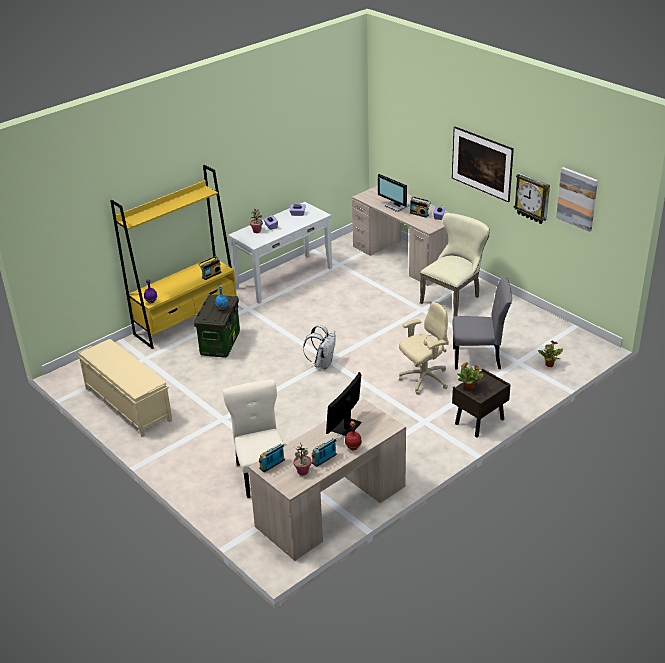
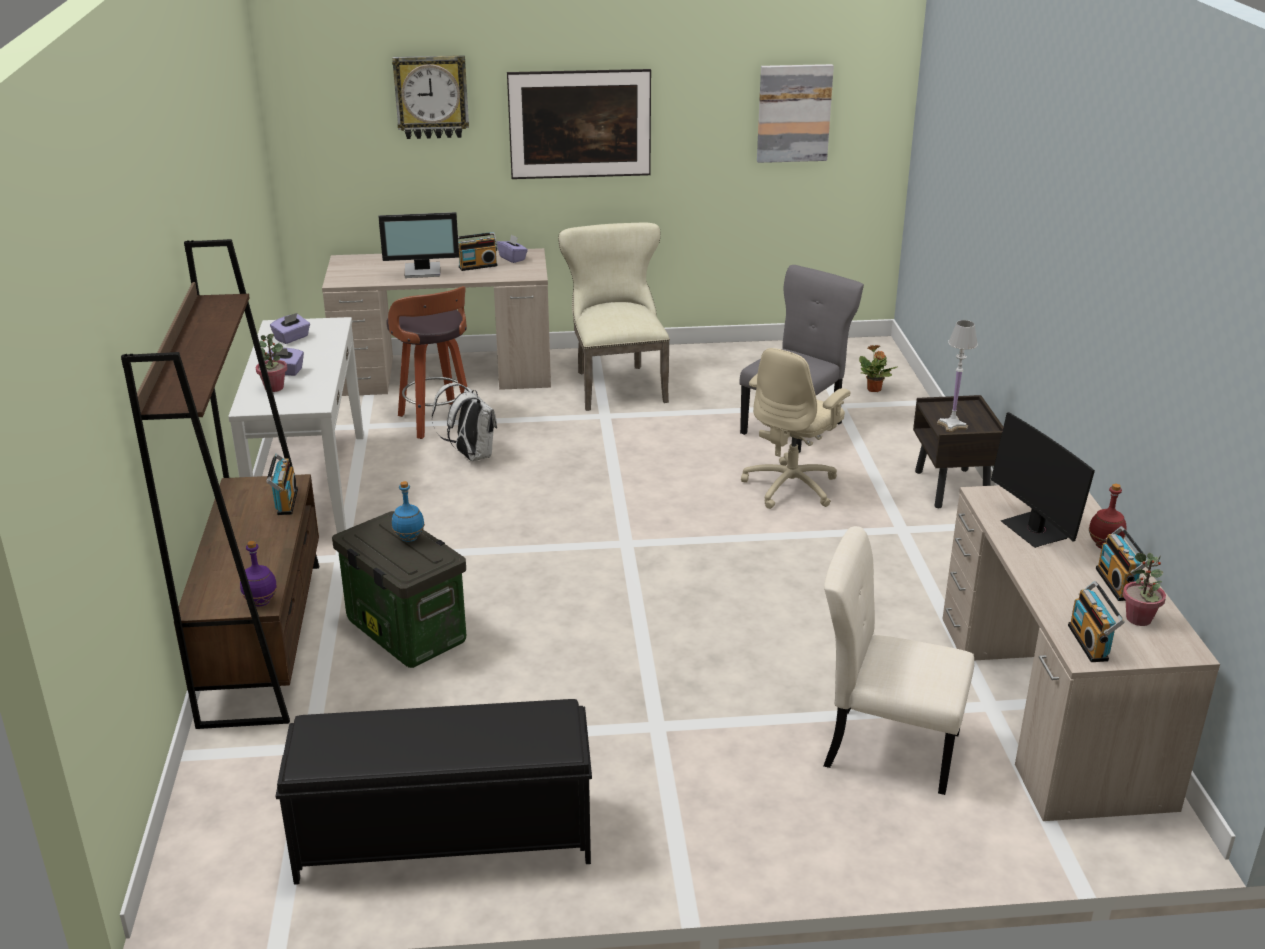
camera: 55 degrees left, 5 degrees down
beige bench [78,339,172,437] -> black bench [276,699,592,885]
yellow bookcase [110,165,237,349] -> brown bookcase [121,239,319,729]
white backpack [303,325,336,369] -> white backpack moved to [432,383,497,461]
beige office chair [399,302,449,395] -> beige office chair turned 150 degrees counterclockwise [741,348,851,509]
potted plant [457,363,484,390] -> white table lamp [937,320,978,433]
wall clock [514,173,550,224] -> wall clock moved to [392,55,469,139]
none -> stool [386,286,467,439]

